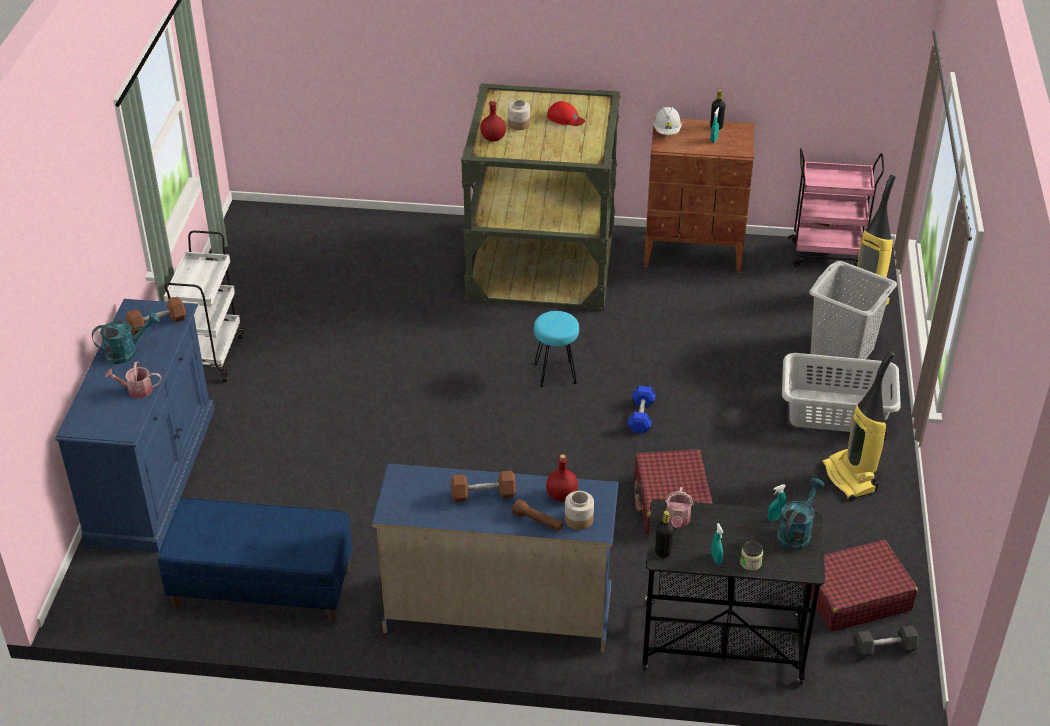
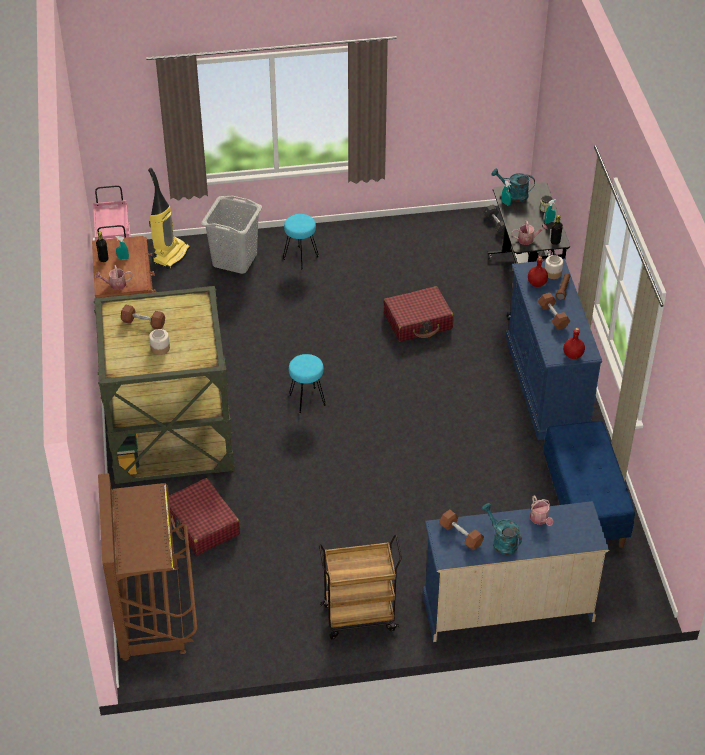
camera: 105 degrees left, 5 degrees up
white cart [164,231,244,382] -> brown cart [319,535,402,639]
red bottle [480,99,506,142] -> red bottle moved to [563,328,585,359]
red cap [547,101,585,126] -> brown dumbbell [121,305,165,329]
blue dumbbell [628,386,656,433] -> none
white hard hat [653,107,682,135] -> watering can [94,265,133,290]
grey laundry basket [782,353,901,432] -> turquoise stool [283,214,319,270]
red suitcase [804,540,918,631] -> red suitcase moved to [169,478,240,555]
vacuum cleaner [821,351,895,501] -> none
none -> brown shoe rack [98,473,197,661]

